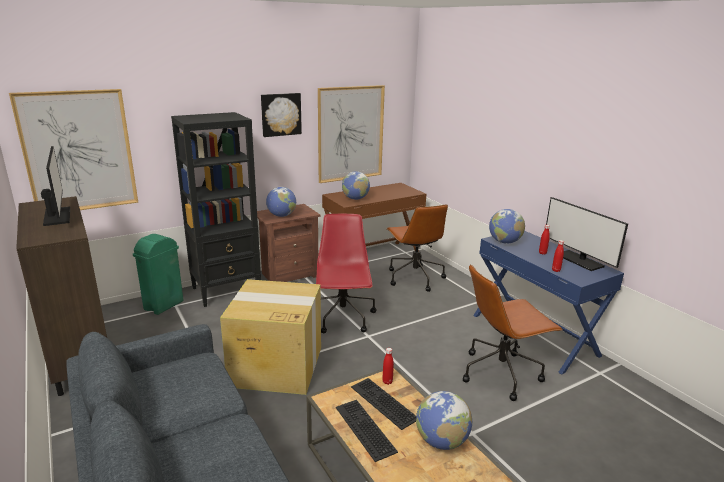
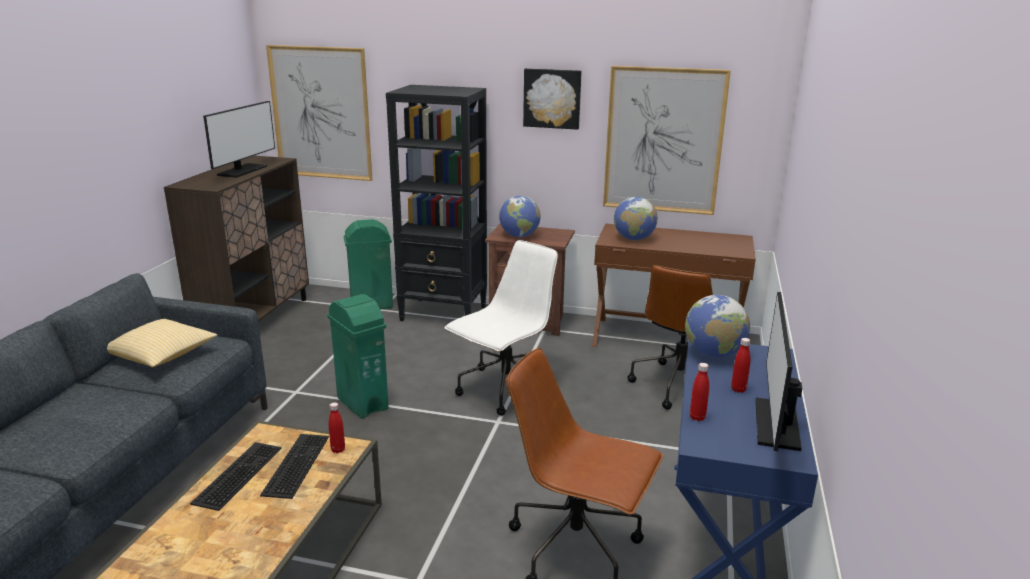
camera: 45 degrees right, 0 degrees up
cardboard box [220,279,321,395] -> green trash can [327,294,389,418]
red office chair [316,214,377,334] -> white office chair [444,240,558,416]
globe [416,391,472,450] -> none
none -> pillow [107,319,217,367]

